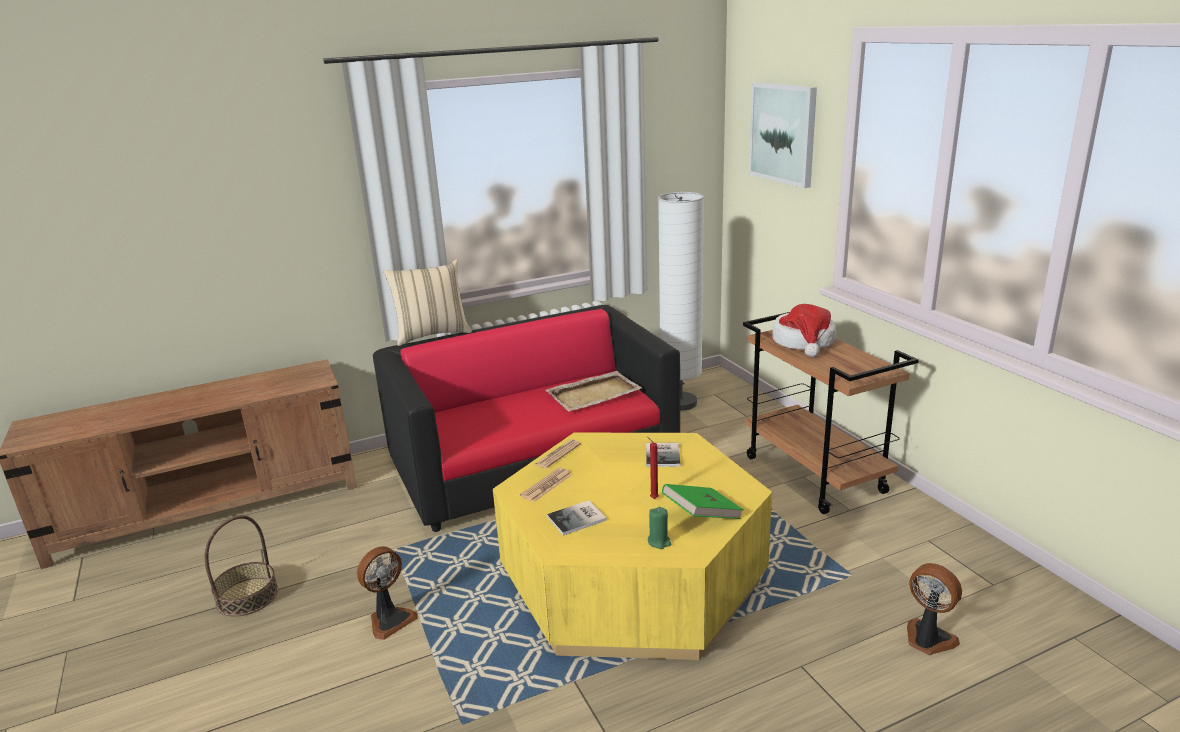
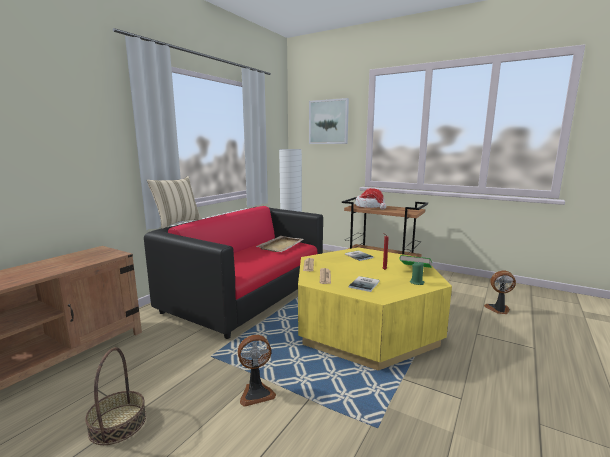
camera: 35 degrees left, 10 degrees down
fan [357,546,418,640] -> fan turned 60 degrees clockwise [238,335,276,407]

